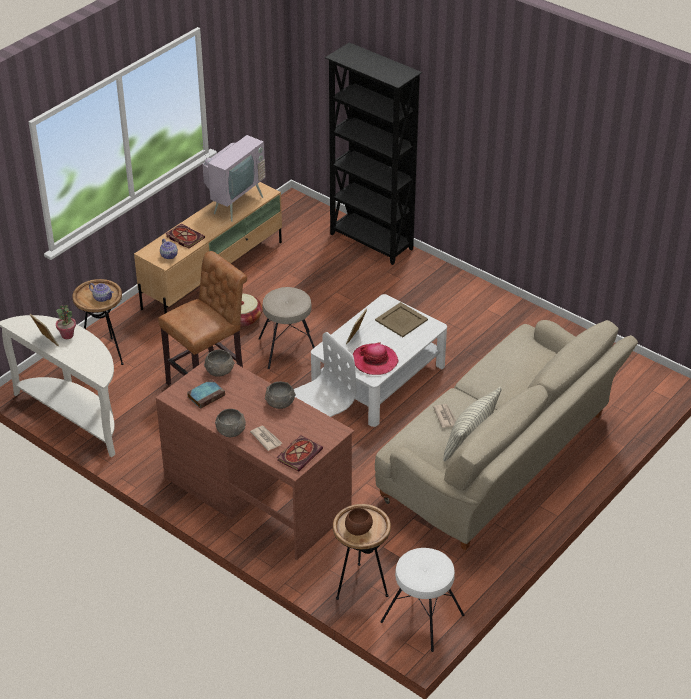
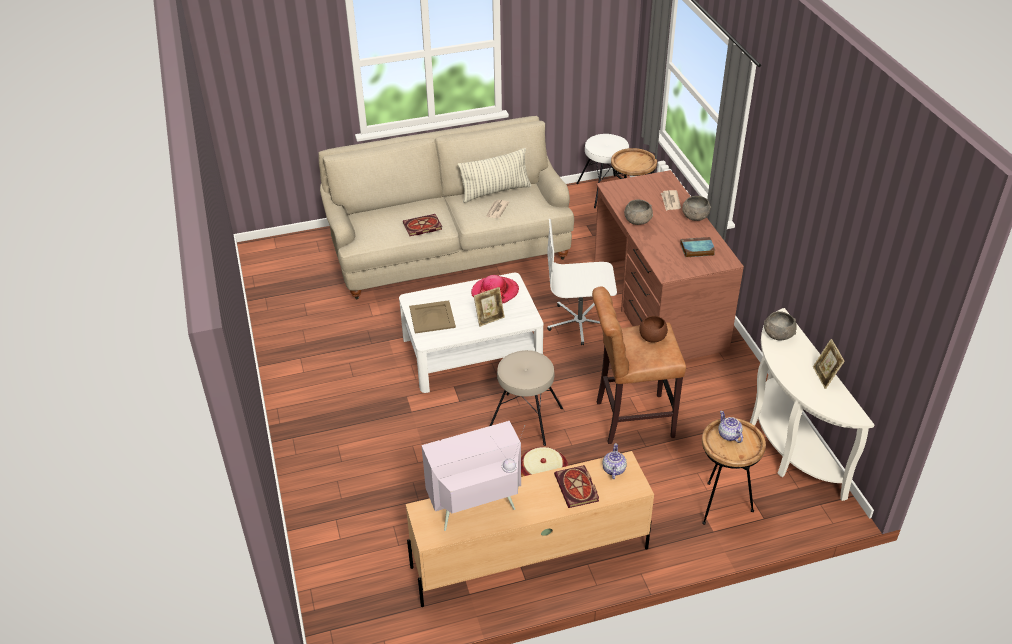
camera: 145 degrees left, 0 degrees up
potted plant [56,305,76,339] -> none
grey bowl [204,350,235,377] -> grey bowl moved to [764,311,797,341]
book [277,435,323,472] -> book moved to [403,214,442,236]
black bookcase [325,42,422,265] -> none
brown bowl [345,508,373,536] -> brown bowl moved to [639,316,668,343]

